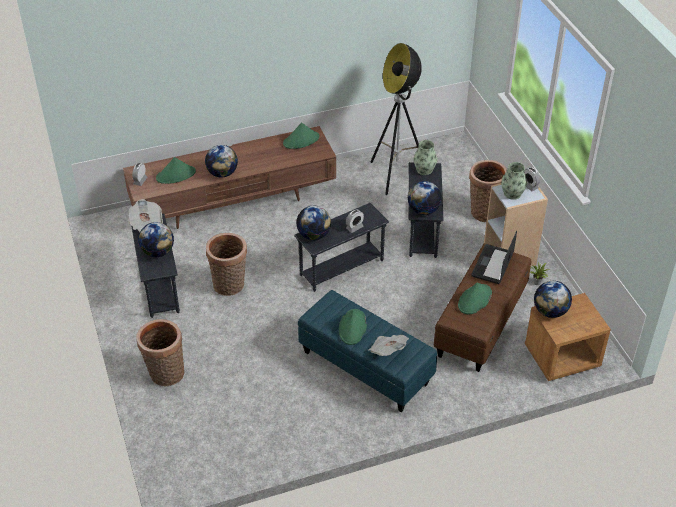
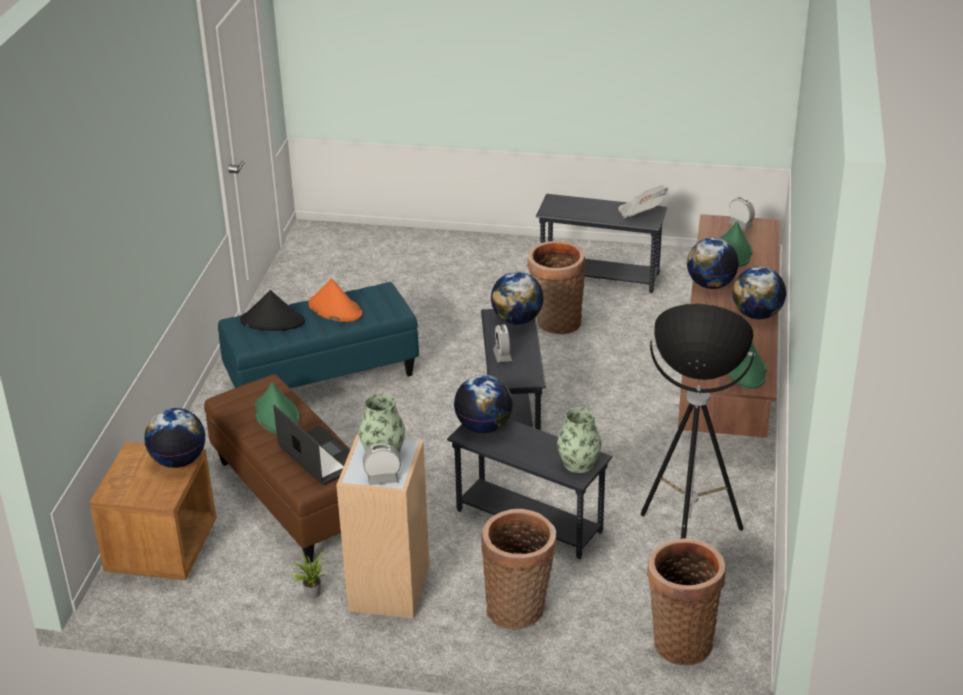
camera: 120 degrees right, 10 degrees down
basket [136,319,184,387] -> basket moved to [647,538,725,666]
globe [138,222,174,257] -> globe moved to [732,266,786,319]
green hat [339,309,367,345] -> orange hat [308,278,363,322]
newspaper [369,335,409,356] -> black hat [240,290,305,331]

